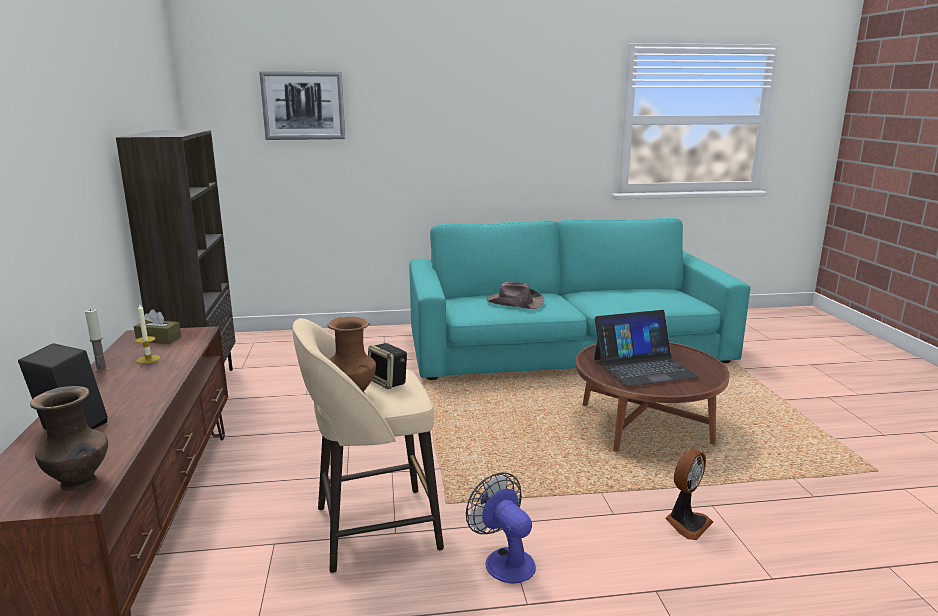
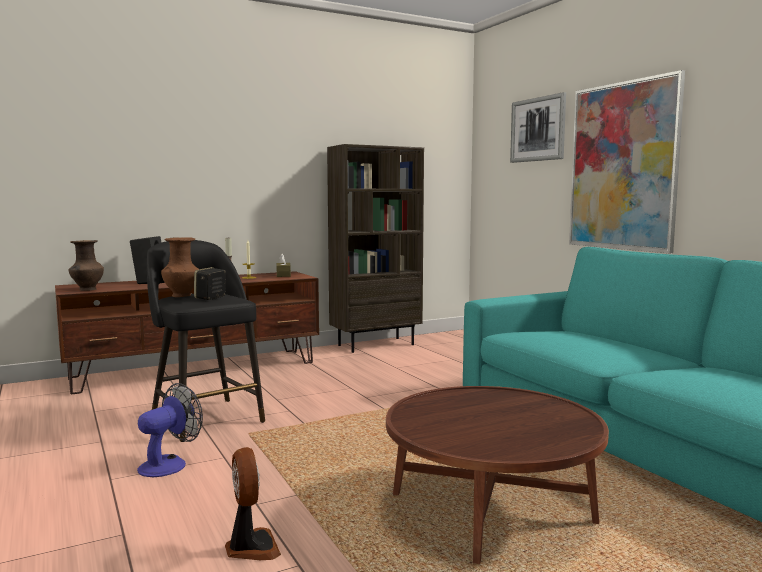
camera: 70 degrees right, 10 degrees down
beige stool [293,318,444,573] -> black stool [147,240,265,442]
brown hat [487,282,544,309] -> none
laptop [594,310,700,387] -> none
fan [665,449,713,540] -> fan turned 135 degrees counterclockwise [225,447,281,560]
none -> picture [569,70,685,253]

